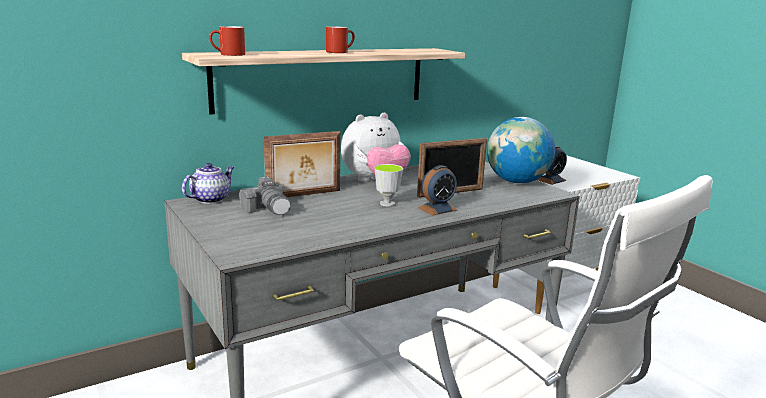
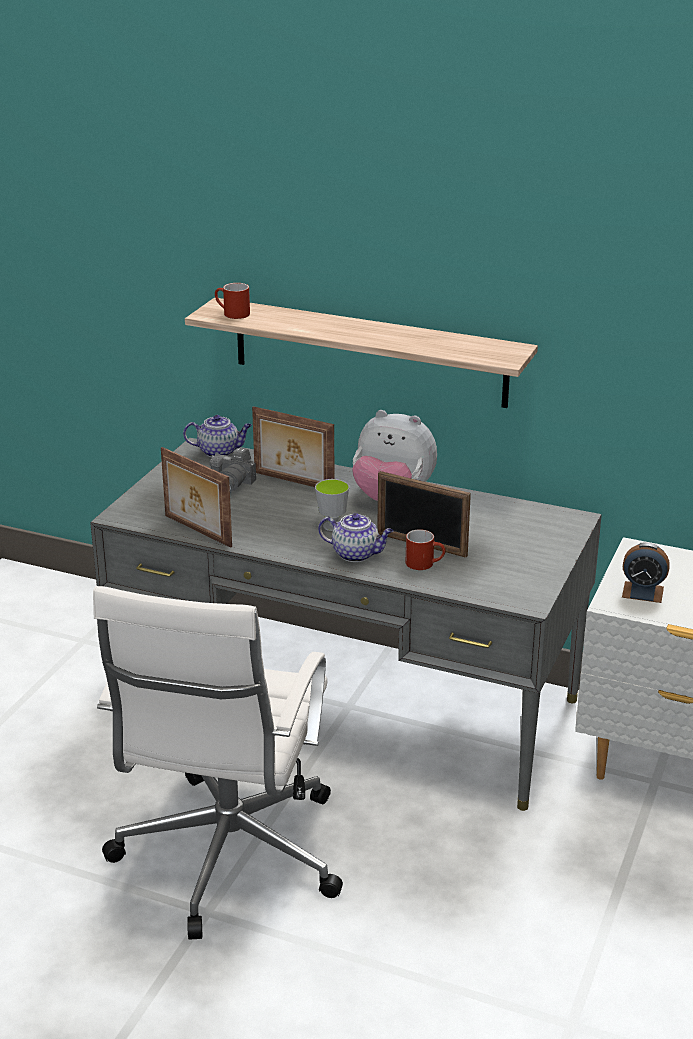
camera: 55 degrees right, 10 degrees up
red mug [326,26,355,53] -> red mug moved to [406,529,446,570]
alarm clock [418,165,457,215] -> teapot [318,513,393,562]
globe [487,117,555,184] -> none
none -> picture frame [161,447,232,548]

